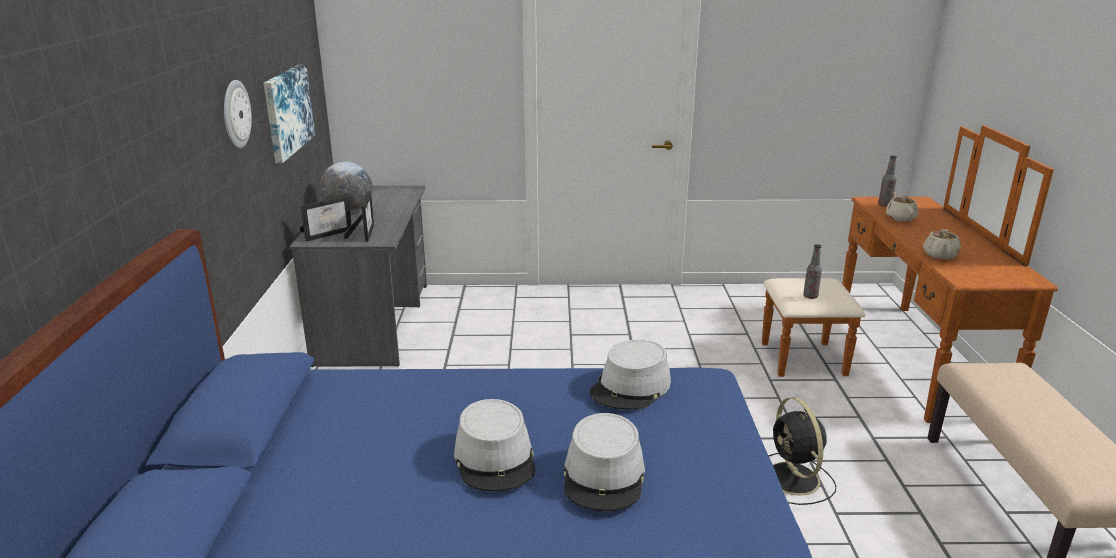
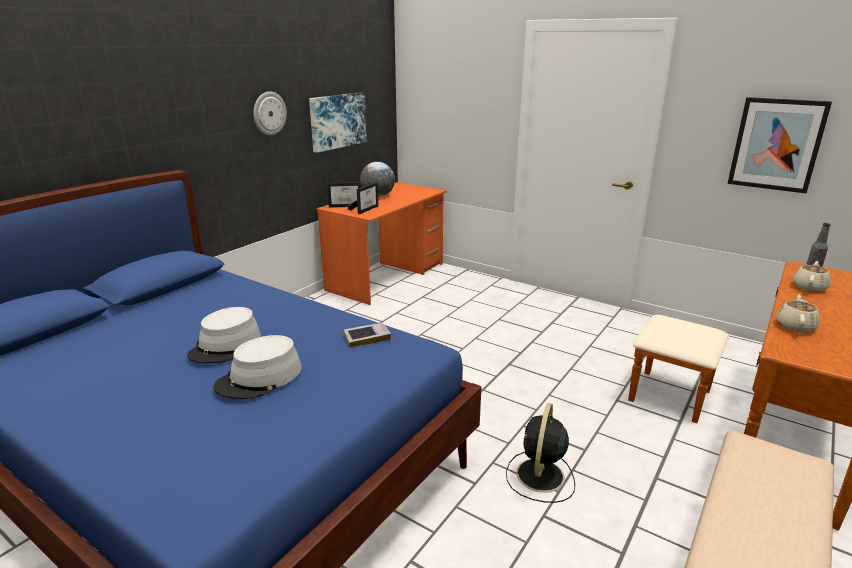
camera: 35 degrees right, 0 degrees up
grey desk [289,186,427,367] -> orange desk [316,182,447,305]
grey hat [590,339,671,410] -> book [344,323,391,347]
bottle [803,244,822,299] -> none
beige teapot [923,229,961,259] -> beige teapot turned 150 degrees clockwise [776,294,820,333]
none -> picture [727,97,832,193]

